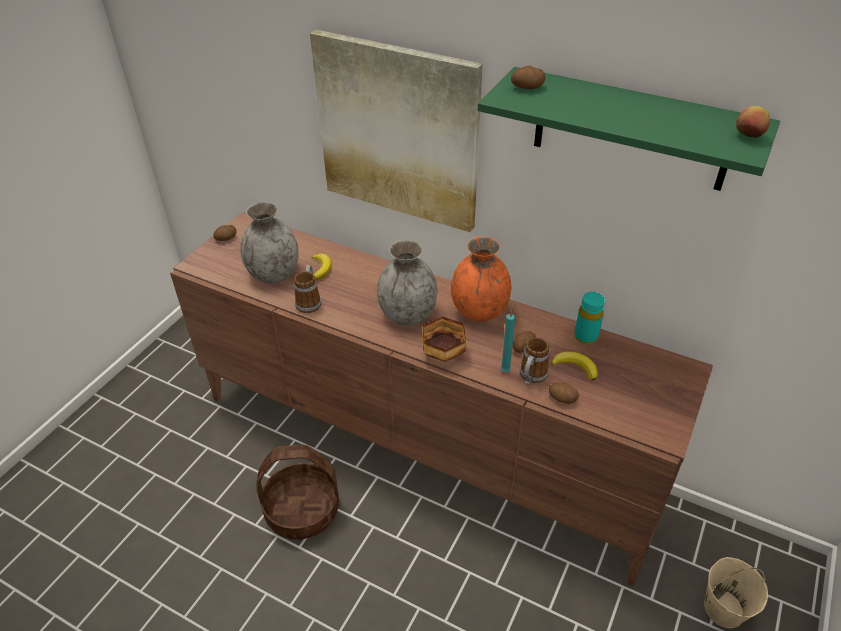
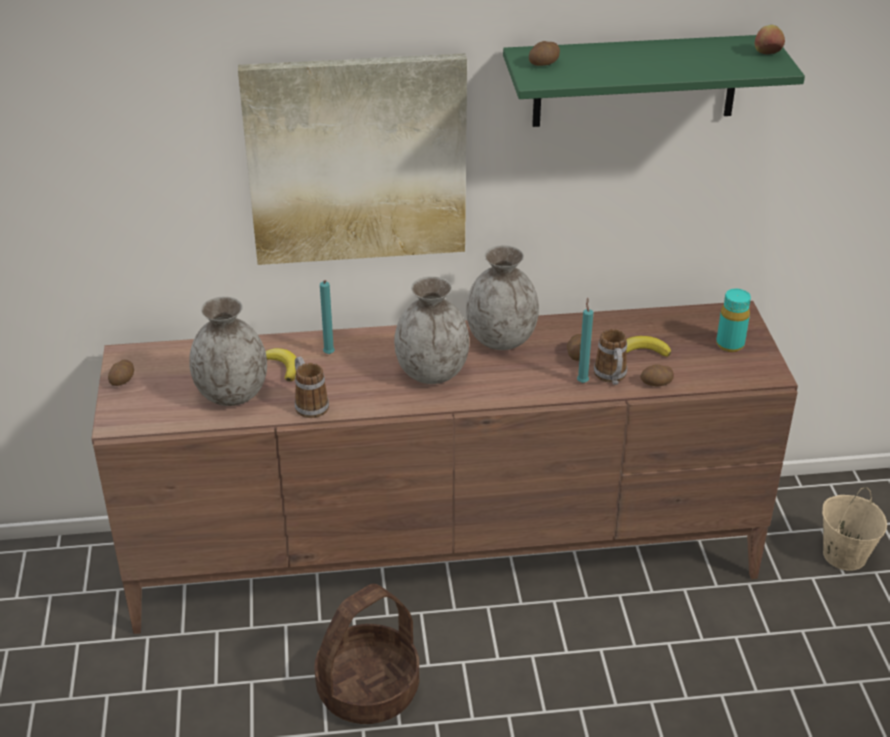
camera: 35 degrees left, 5 degrees down
bowl [422,316,466,362] -> none
orange vase [451,236,511,322] -> grey vase [466,245,539,350]
turquoise bottle [574,292,605,344] -> turquoise bottle moved to [716,289,751,352]
none -> turquoise candle [320,280,335,354]

